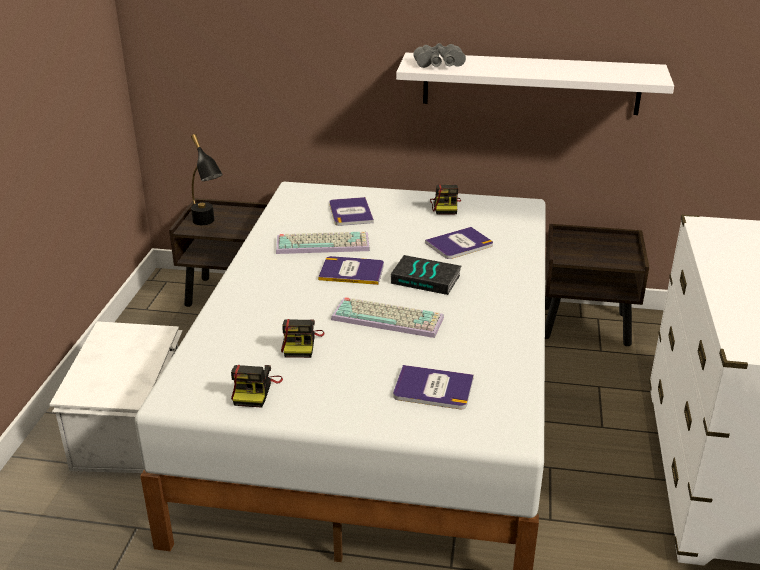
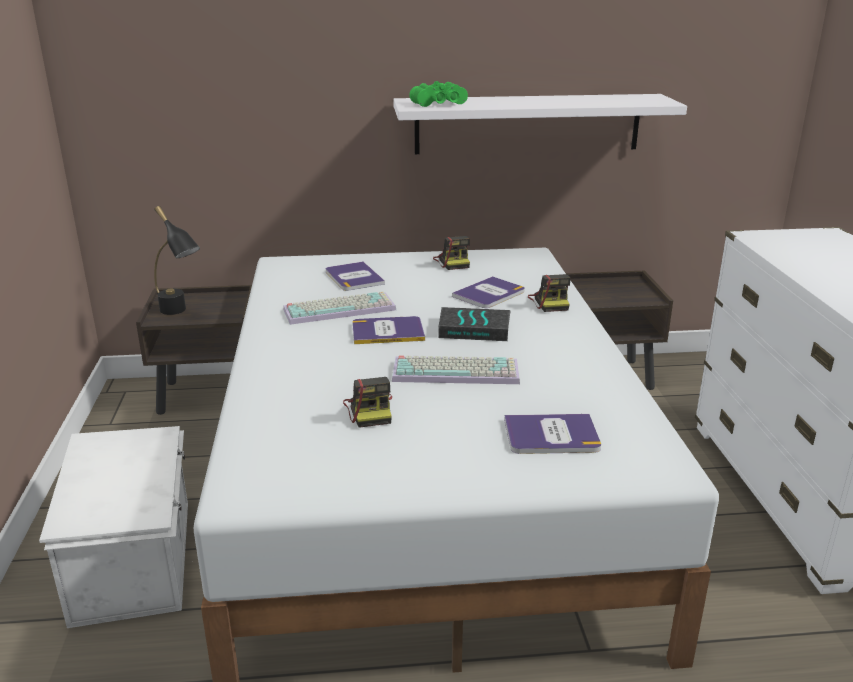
camera: 15 degrees left, 5 degrees down
camera [231,365,283,408] -> camera moved to [528,274,570,312]
grey binoculars [414,43,466,68] -> green binoculars [409,81,468,107]

